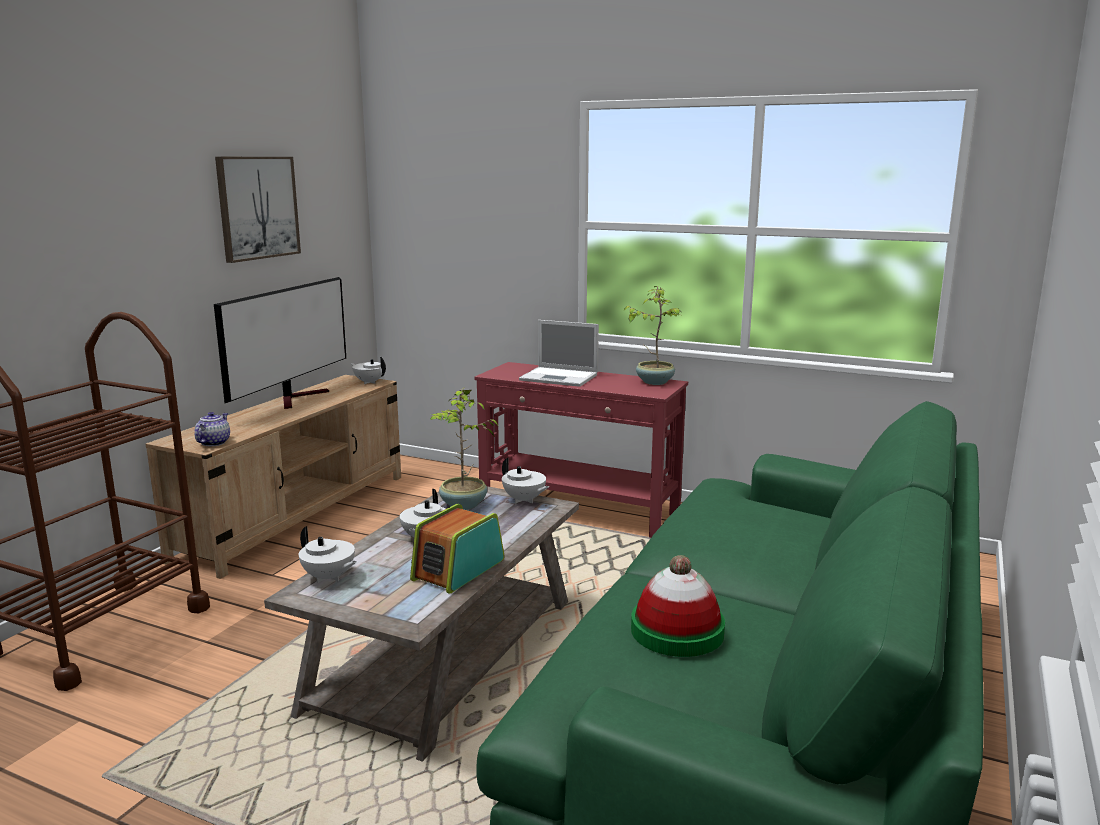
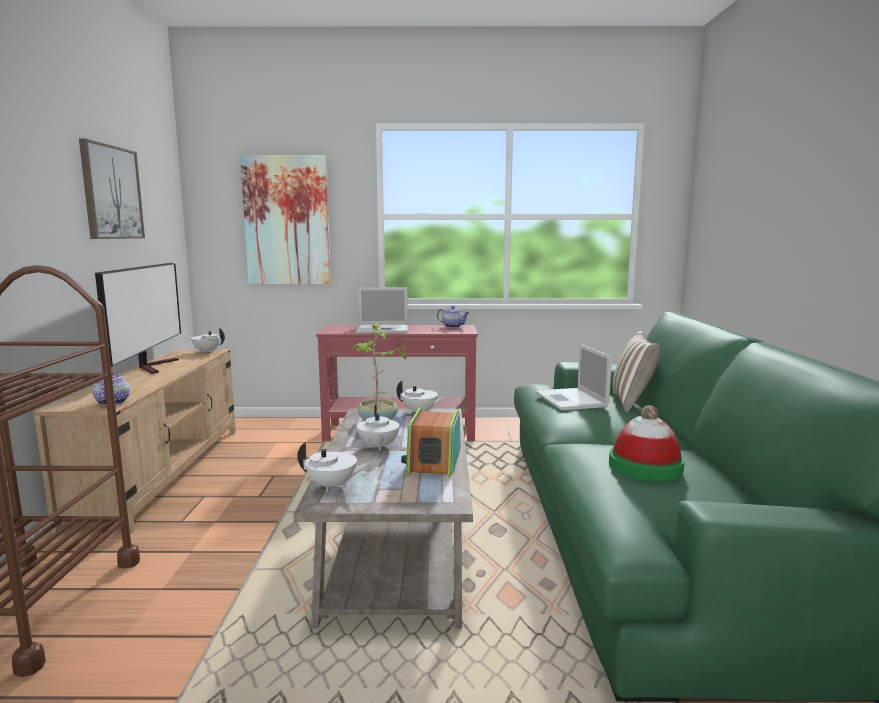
camera: 25 degrees left, 5 degrees down
potted plant [624,286,680,385] -> teapot [437,306,469,328]
none -> picture [240,155,331,284]
none -> laptop [536,344,612,410]
none -> pillow [613,331,660,412]

